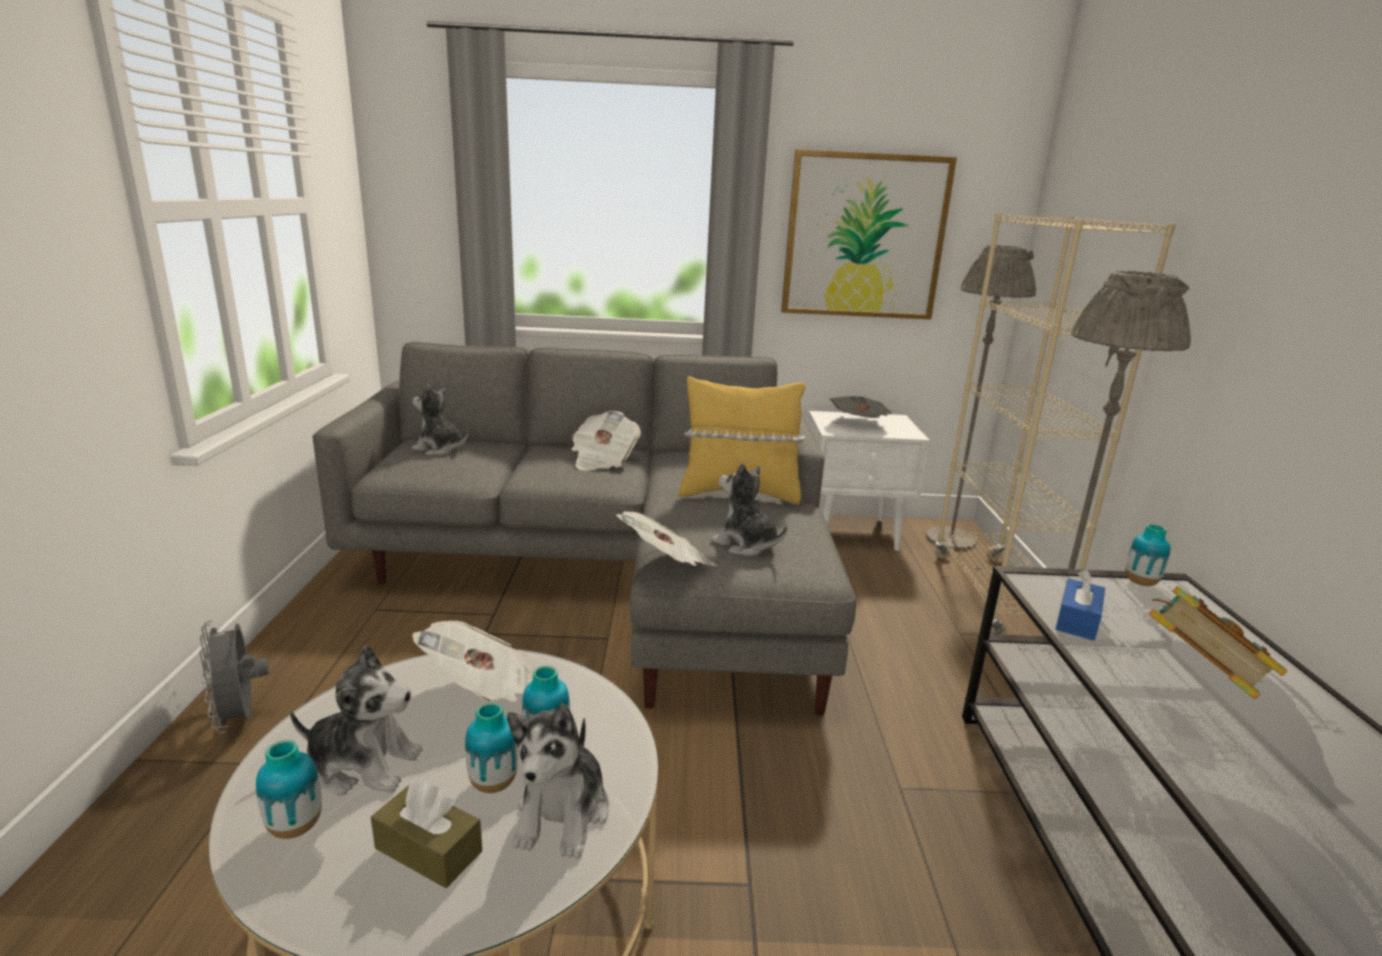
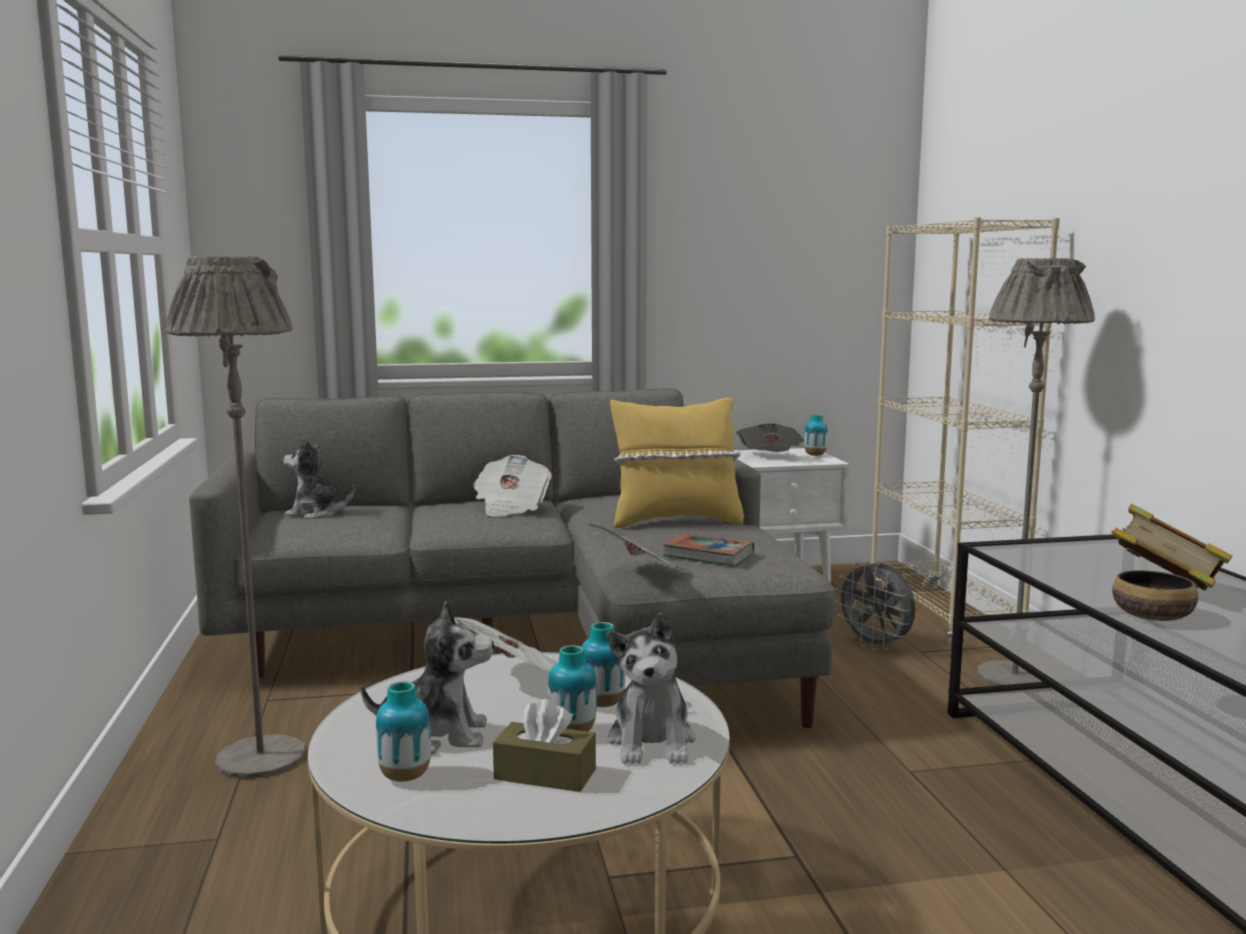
camera: 10 degrees left, 10 degrees down
grey fan [199,621,269,733] -> grey fan moved to [835,560,915,650]
plush toy [711,463,787,556] -> book [663,533,754,567]
picture [781,149,957,319] -> none
grey floor lamp [926,245,1036,550] -> grey floor lamp moved to [165,256,306,779]
blue tissue box [1056,570,1105,641] -> none
vase [1125,524,1171,586] -> vase moved to [804,414,828,456]
none -> bowl [1112,570,1198,621]

